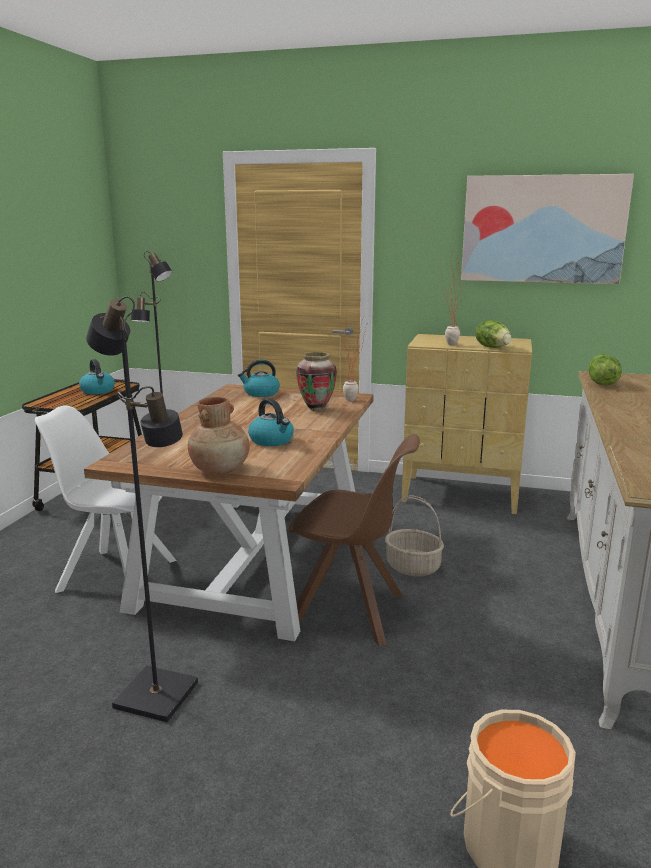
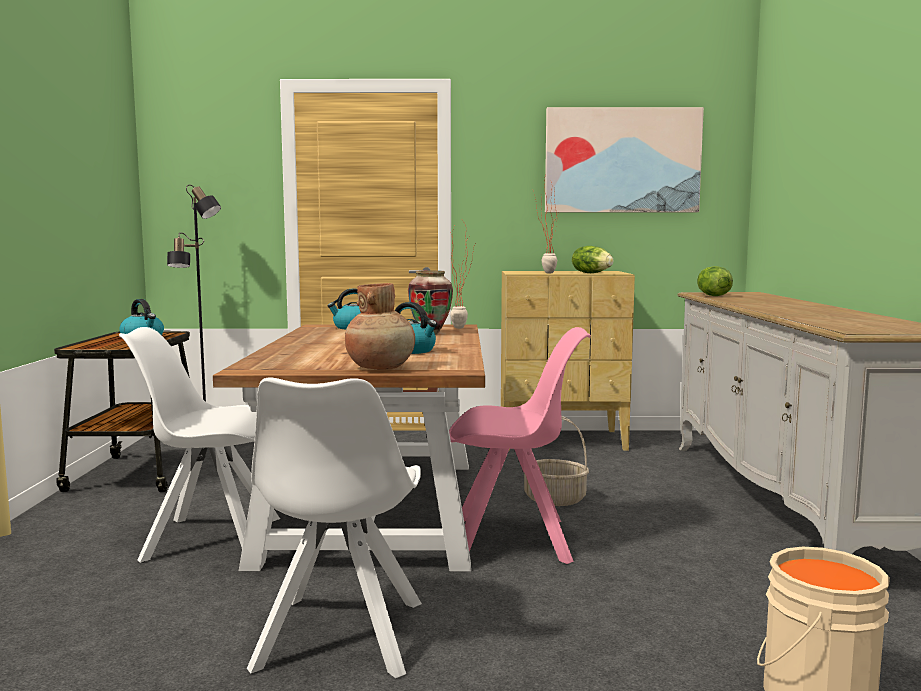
camera: 15 degrees left, 10 degrees down
black floor lamp [86,296,198,722] -> white chair [247,378,422,678]
brown chair [289,434,420,646] -> pink chair [449,327,591,564]

